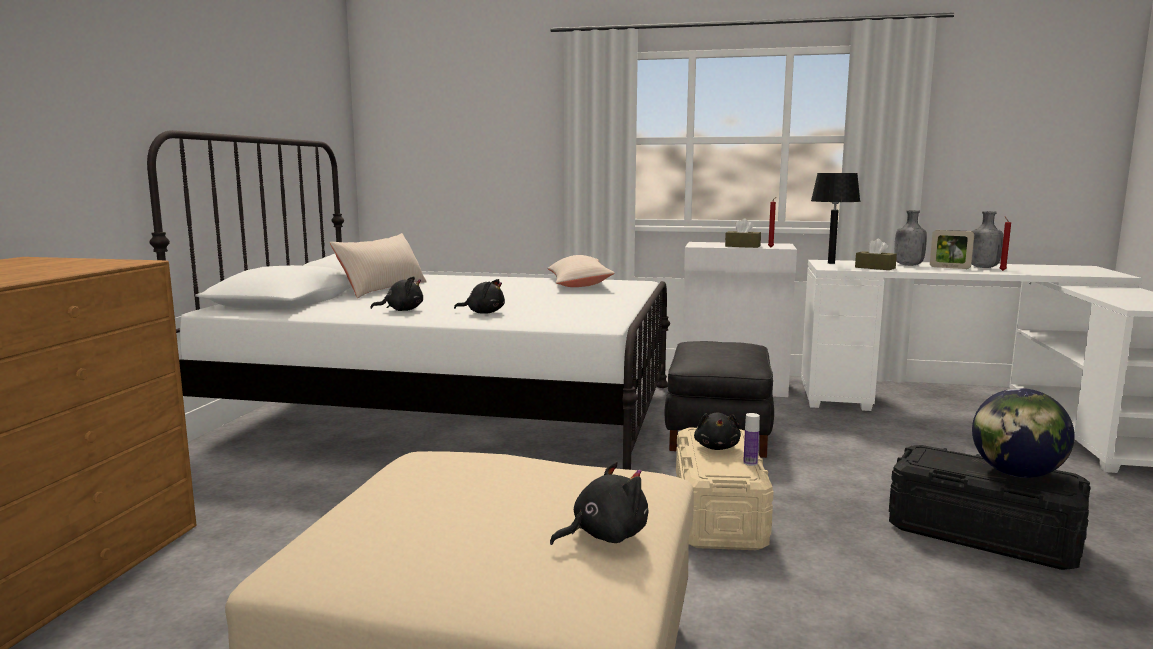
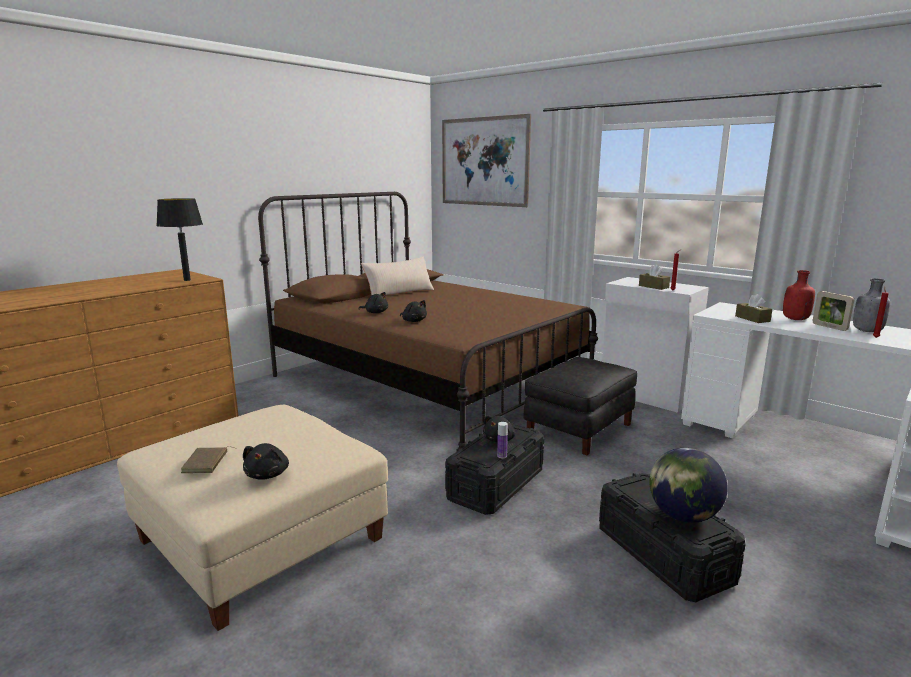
camera: 30 degrees right, 5 degrees up
white bed [147,130,670,470] -> brown bed [258,192,598,449]
beige pillow [548,255,615,287] -> none
black plush toy [550,462,648,545] -> black plush toy turned 90 degrees clockwise [243,443,289,480]
beige storage box [676,428,774,550] -> black storage box [445,422,544,515]
black table lamp [811,173,861,264] -> black table lamp moved to [156,198,203,281]
grey bottle [894,210,927,266] -> red bottle [783,270,815,320]
none -> brown book [181,446,237,473]
none -> picture [442,114,531,207]

